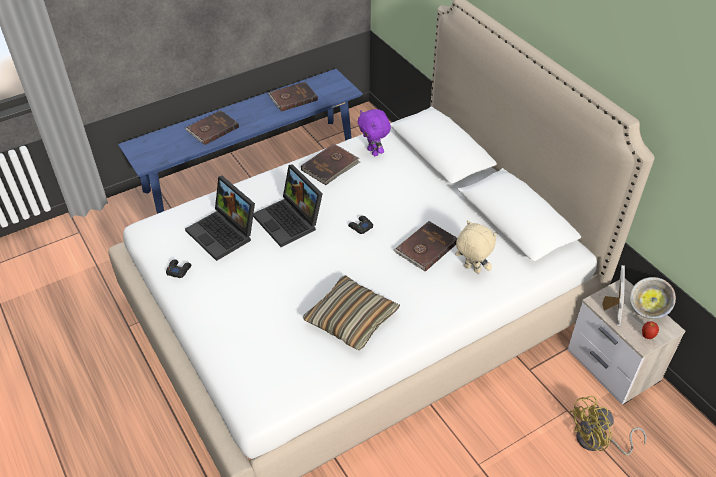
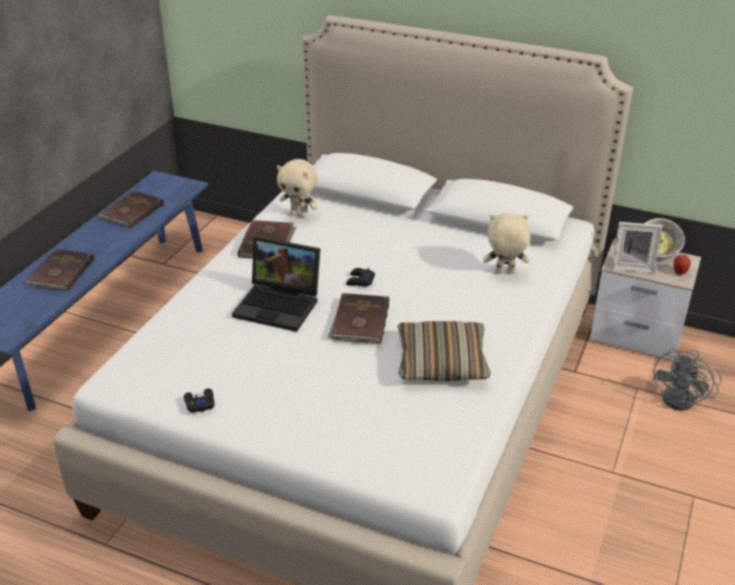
camera: 35 degrees left, 10 degrees down
laptop [185,176,255,261] -> none
purple plush toy [358,109,391,156] -> beige plush toy [277,159,318,218]
brown book [393,221,457,272] -> brown book moved to [328,293,389,344]
yellow fan [568,396,647,455] -> grey fan [652,348,722,411]
picture frame [602,265,625,326] -> picture frame turned 120 degrees clockwise [612,222,663,273]

